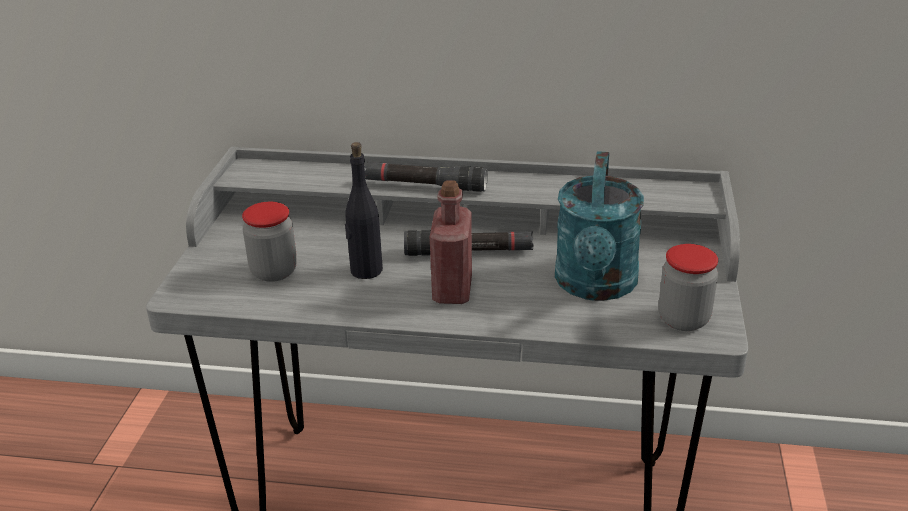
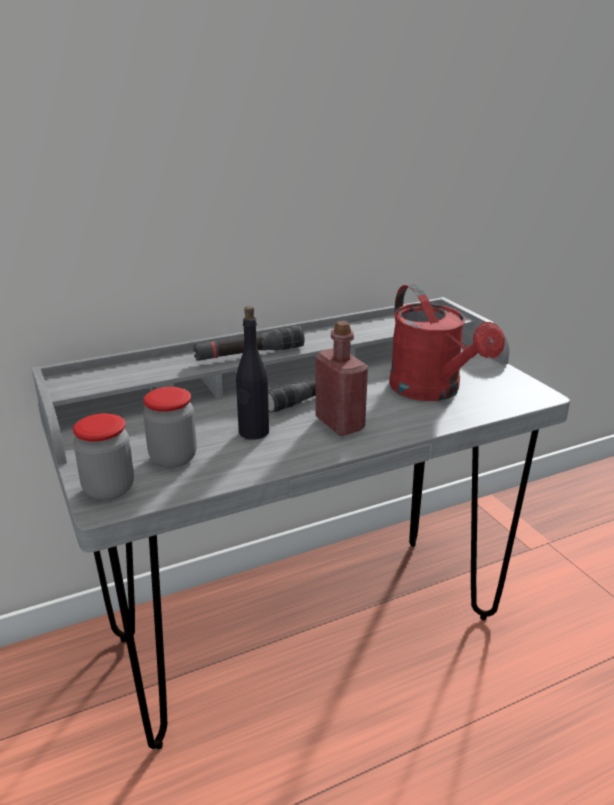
camera: 35 degrees left, 5 degrees down
turquoise watering can [555,151,644,301] -> red watering can [389,284,505,401]
jar [658,244,718,331] -> jar moved to [73,413,134,500]

